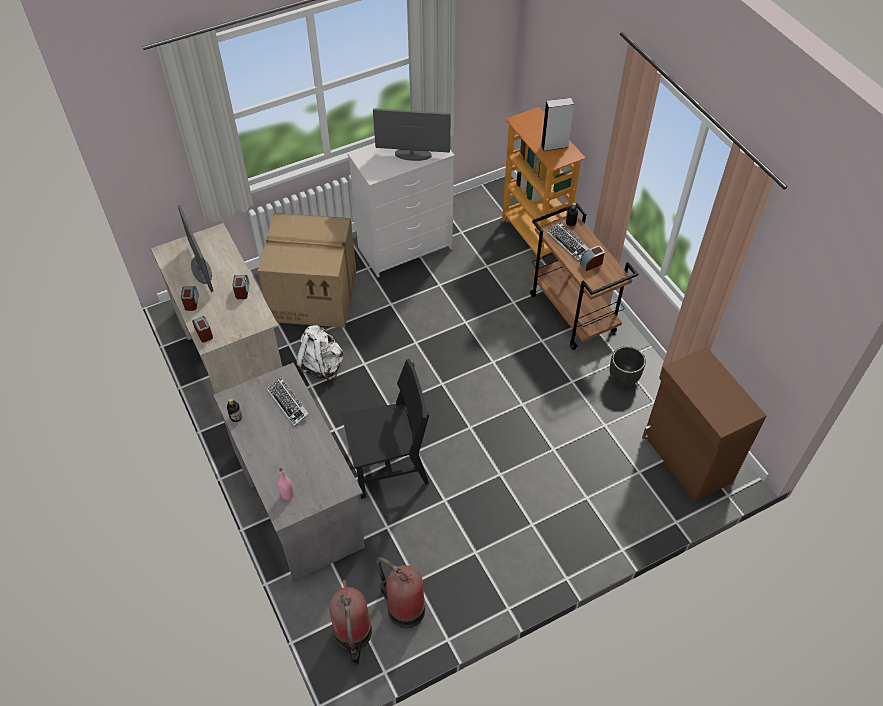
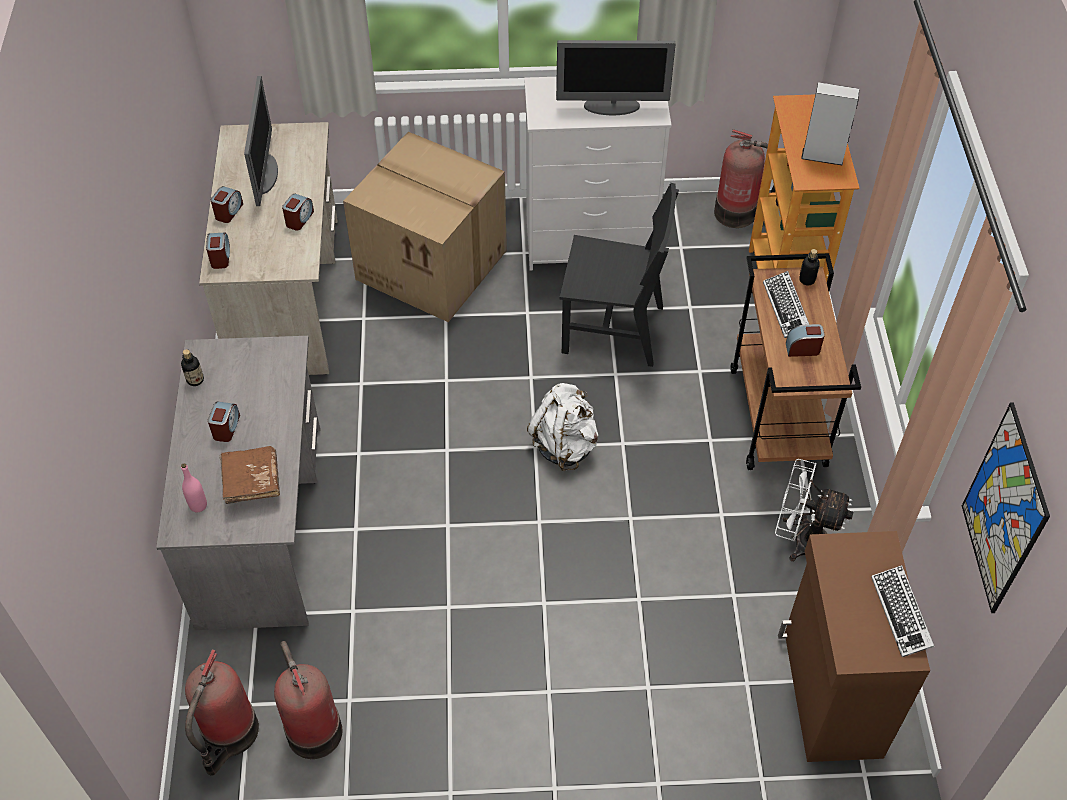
camera: 25 degrees right, 0 degrees up
keyboard [267,377,309,427] -> keyboard moved to [871,565,934,657]
white backpack [296,325,343,381] -> white backpack moved to [527,383,598,471]
black chair [342,359,429,499] -> black chair moved to [559,183,679,367]
monitor [373,108,451,161] -> monitor turned 150 degrees clockwise [556,40,676,115]
black planter [610,346,646,386] -> white fan [775,459,854,561]
none -> alarm clock [208,402,240,442]
none -> brown book [220,446,280,504]
none -> fire extinguisher [714,129,775,228]
none -> picture [962,402,1050,613]

